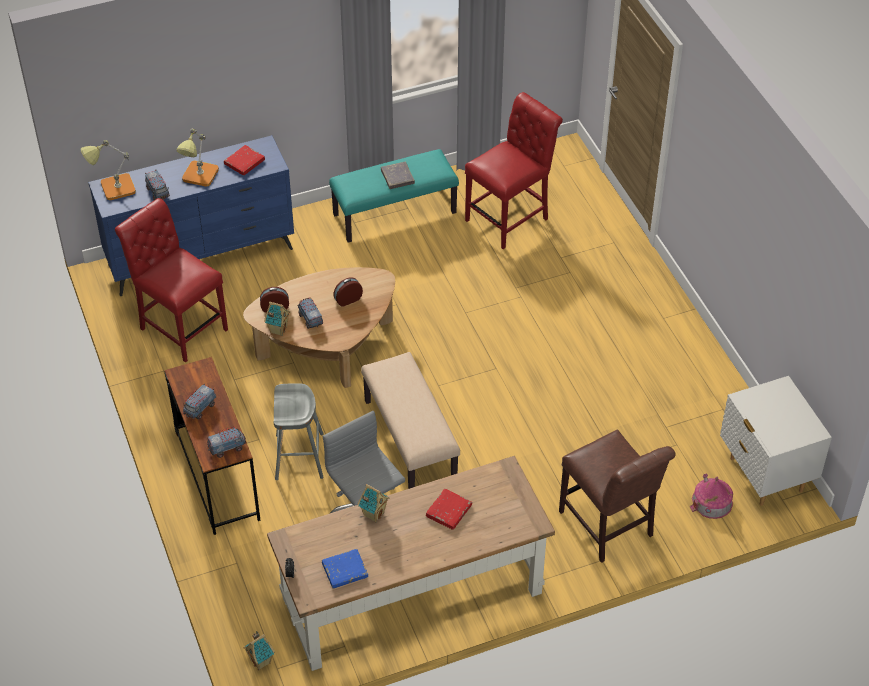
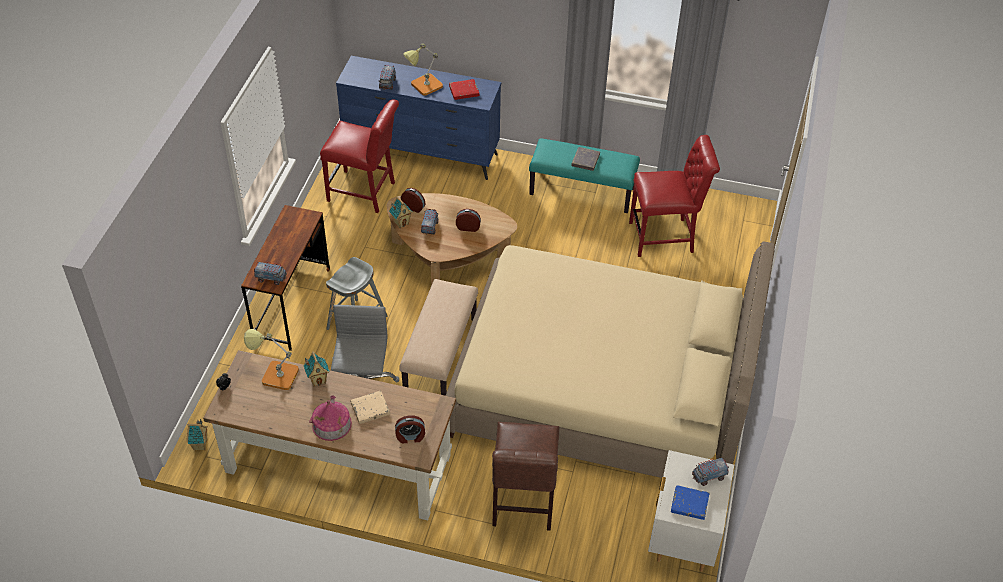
camera: 35 degrees right, 0 degrees up
table lamp [80,140,136,200] -> table lamp moved to [244,329,299,390]
red chair [115,198,228,363] -> red chair turned 120 degrees clockwise [320,100,399,213]
toy truck [183,384,216,420] -> toy truck moved to [692,457,729,486]
blue book [322,549,368,588] -> blue book moved to [671,485,709,520]
red book [426,488,472,530] -> beige book [351,391,390,424]
toy house [690,473,733,519] -> toy house moved to [309,395,352,441]
none -> alarm clock [395,415,425,444]
none -> beige bed [446,242,775,478]

